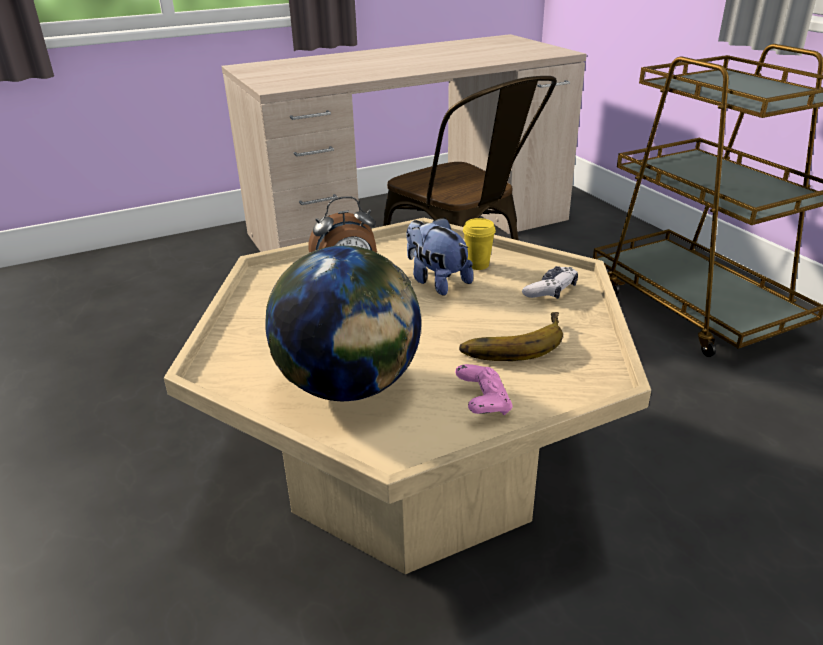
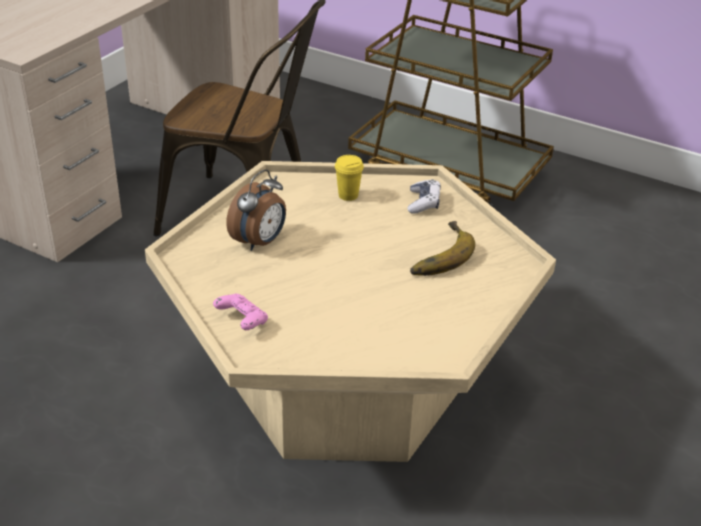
camera: 35 degrees left, 5 degrees up
globe [265,245,421,401] -> none
plush toy [406,217,473,296] -> none
pink game controller [455,364,513,415] -> pink game controller moved to [213,293,268,330]

